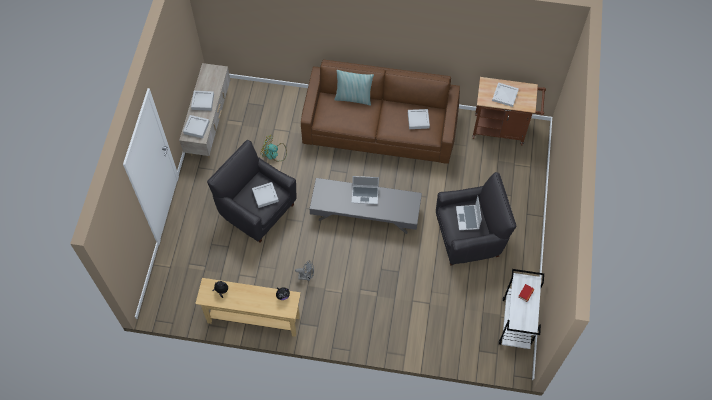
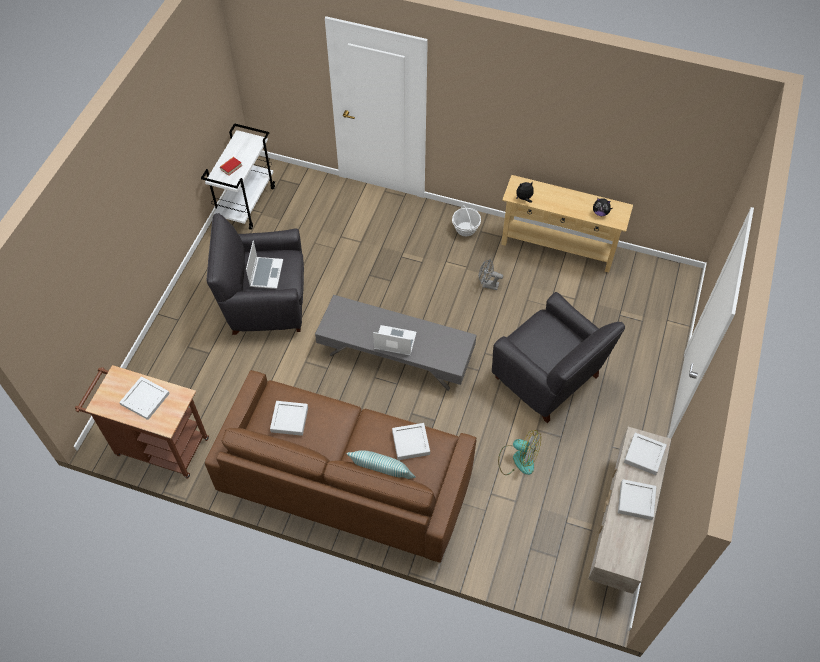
camera: 170 degrees left, 5 degrees down
grey tray [252,182,279,208] -> grey tray moved to [392,423,430,460]
none -> basket [452,205,481,237]

